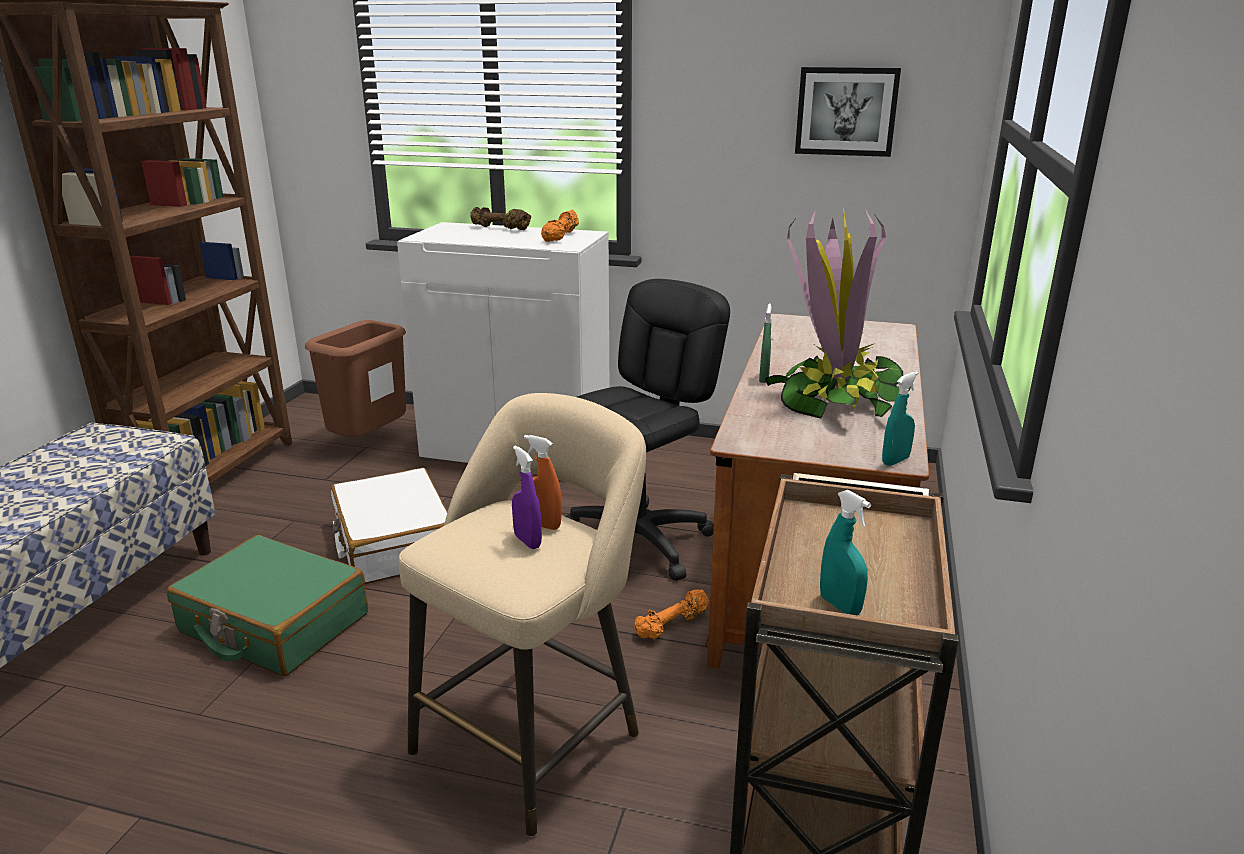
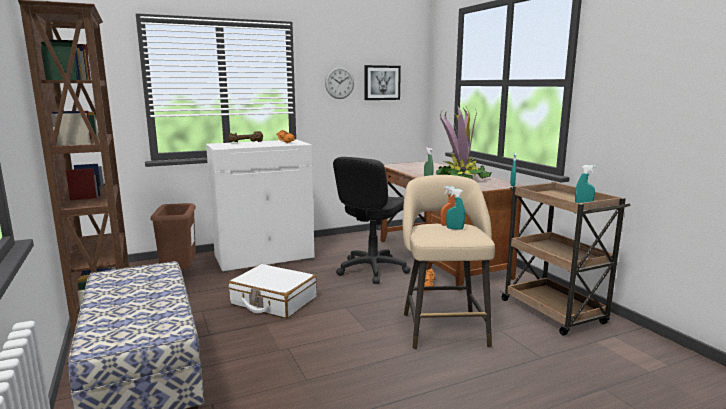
camera: 40 degrees left, 10 degrees down
green suitcase [167,535,368,676] -> none
purple spray bottle [512,445,542,549] -> turquoise spray bottle [446,188,465,230]
black office chair [565,279,730,581] -> black office chair turned 150 degrees counterclockwise [333,157,411,284]
none -> wall clock [325,67,354,99]

